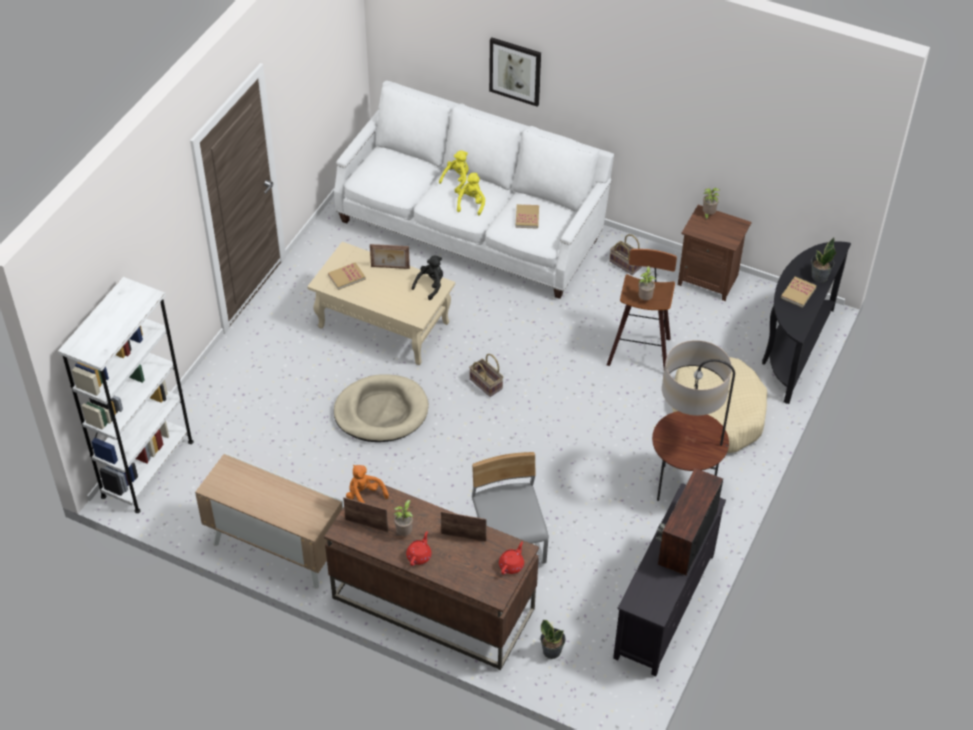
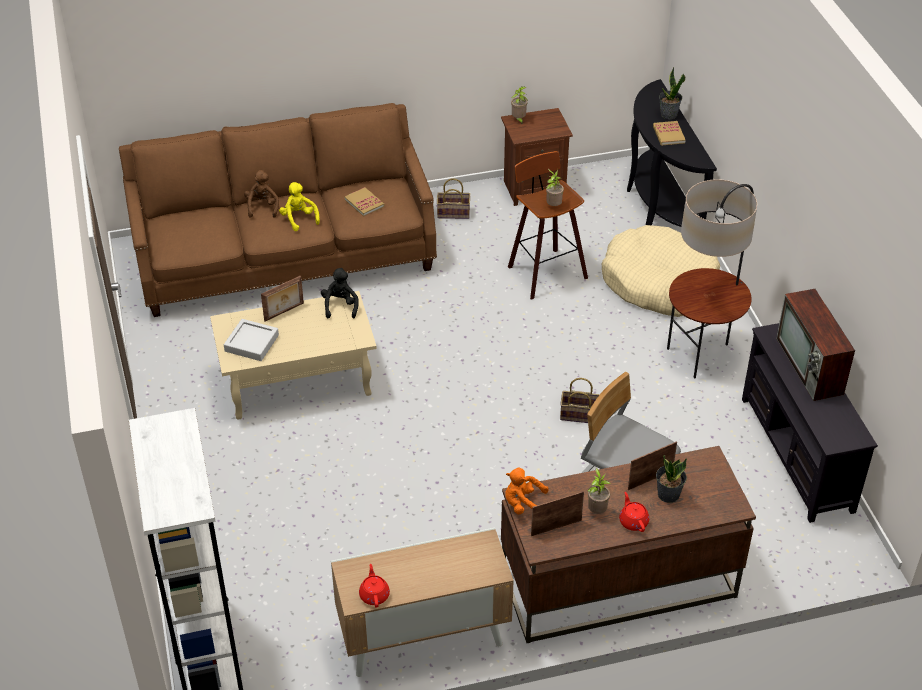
camera: 40 degrees left, 5 degrees down
book [328,262,366,290] -> grey tray [224,319,279,361]
white sofa [334,81,614,299] -> brown sofa [119,103,437,317]
beige dog bed [334,374,429,442] -> none
yellow plush toy [439,150,469,193] -> brown plush toy [244,170,279,218]
basket [469,354,503,397] -> basket moved to [560,378,600,423]
picture [489,37,541,107] -> none
red teapot [499,542,524,574] -> red teapot moved to [359,564,390,608]
potted plant [540,620,566,659] -> potted plant moved to [656,455,687,503]

